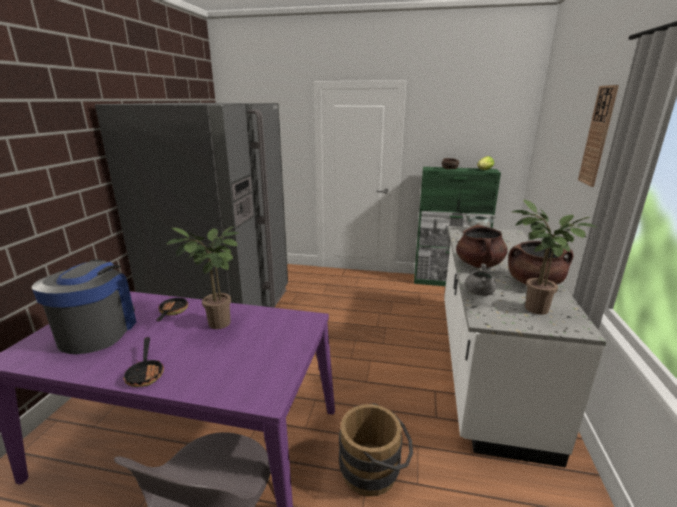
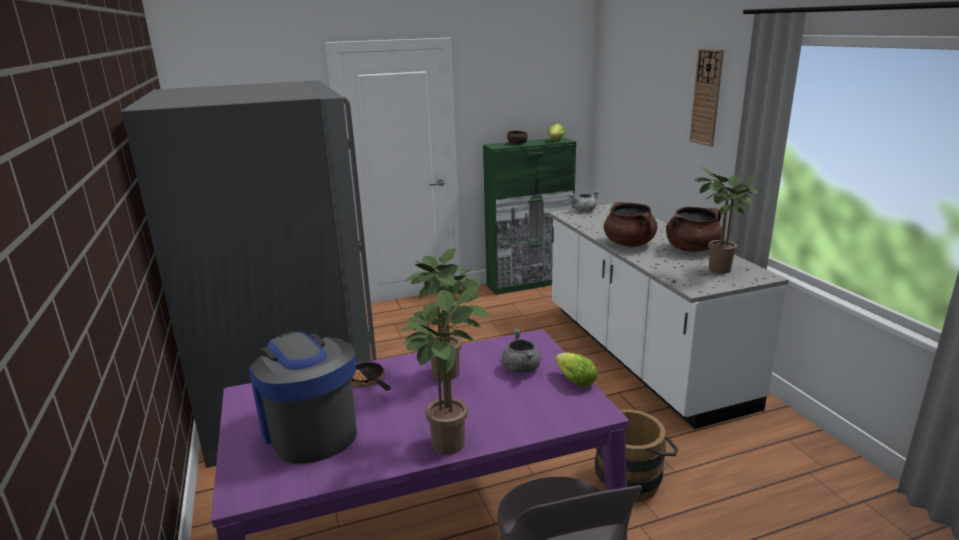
camera: 30 degrees left, 0 degrees up
frying pan [123,337,164,387] -> potted plant [400,285,490,455]
grey cooking pot [465,264,496,296] -> grey cooking pot moved to [502,329,541,373]
none -> lettuce [555,352,597,387]

